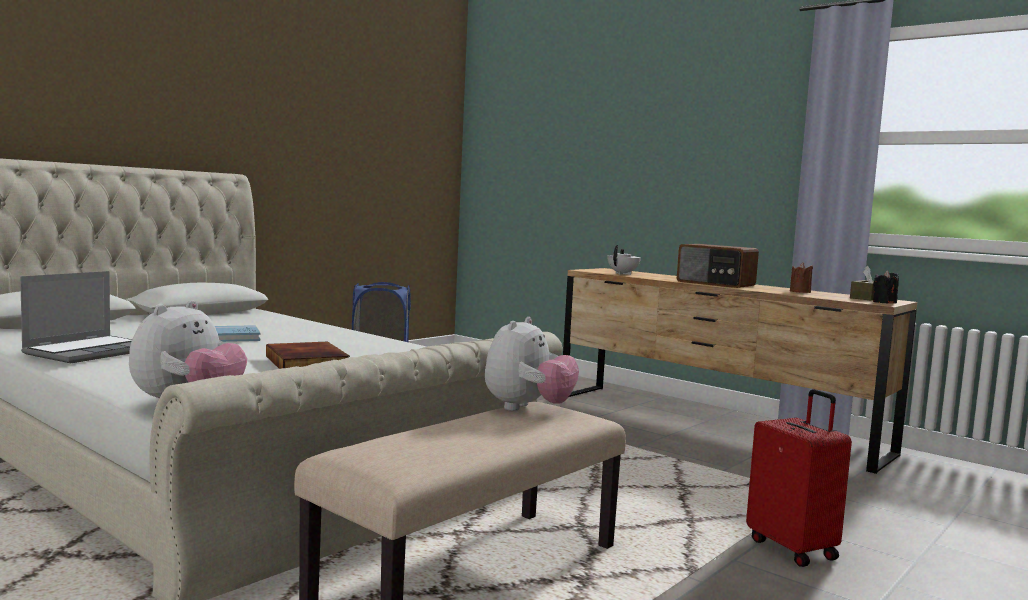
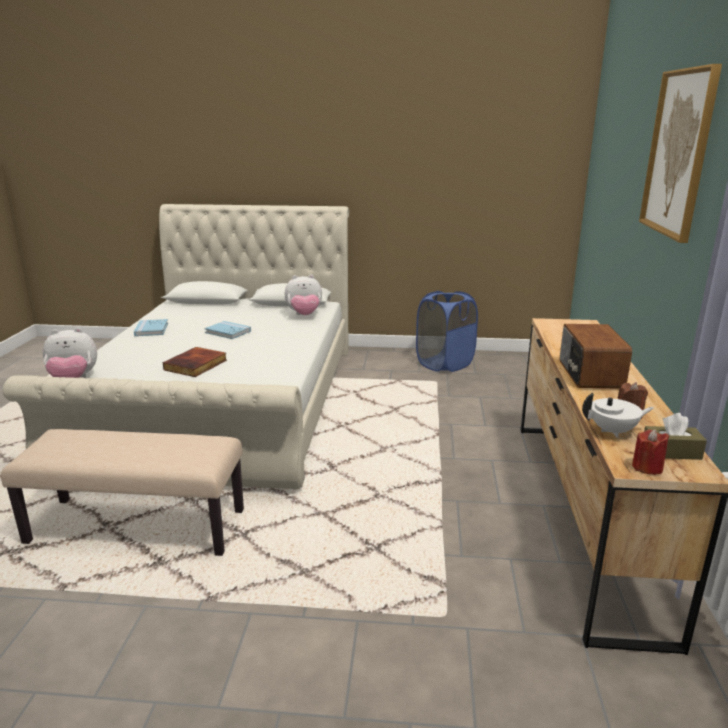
camera: 55 degrees right, 15 degrees up
laptop [20,271,132,363] -> blue book [134,319,168,336]
plush toy [485,317,579,411] -> plush toy moved to [285,275,322,315]
white teapot [607,245,641,275] -> white teapot moved to [582,393,653,438]
red suitcase [746,389,852,567] -> none
black candle [873,270,899,304] -> red candle [632,429,669,475]
none -> picture [639,64,722,243]

